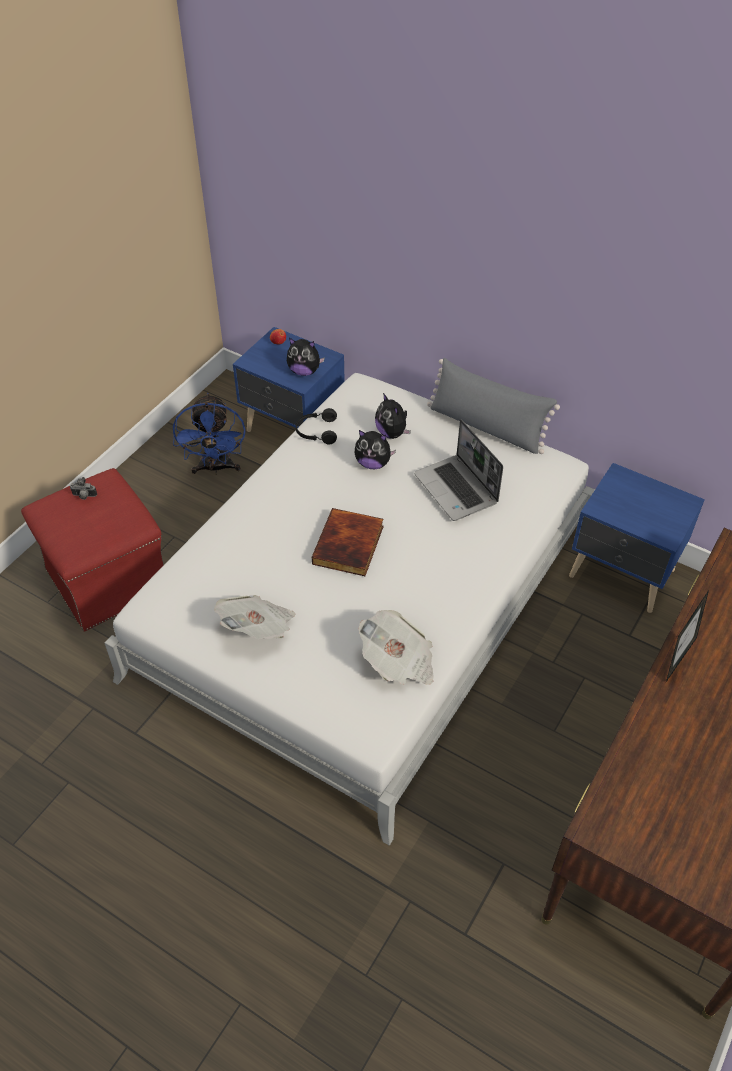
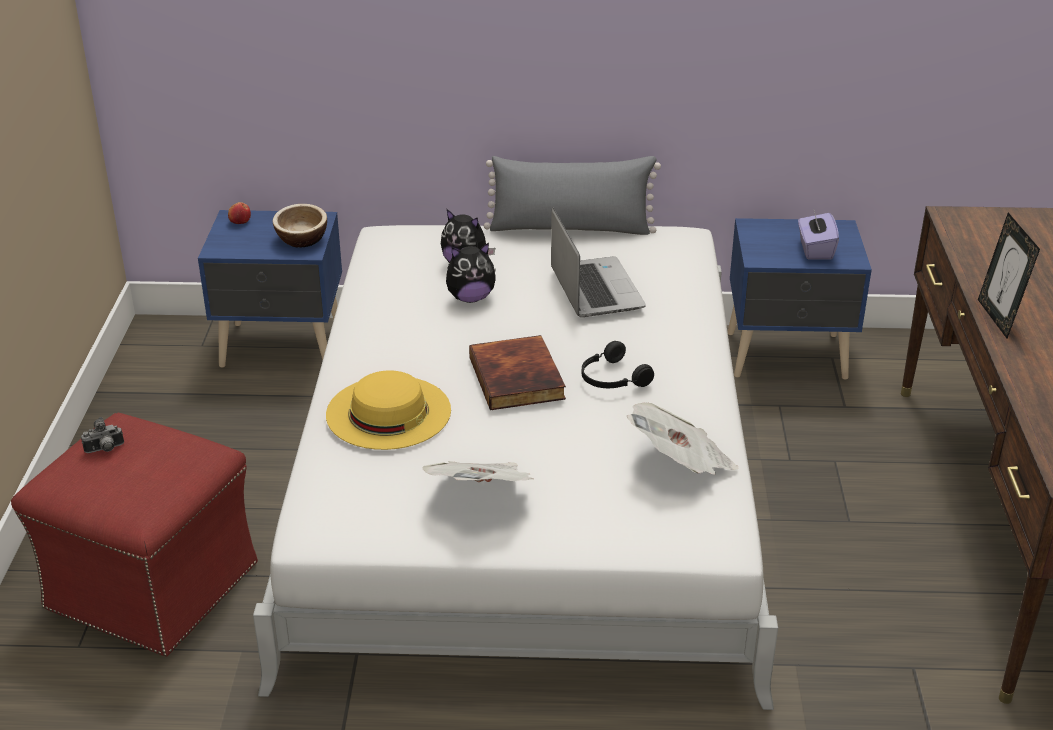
camera: 30 degrees left, 15 degrees down
blue fan [173,393,246,475] -> none
plush toy [287,338,325,376] -> bowl [273,204,327,247]
black headphones [296,408,337,445] -> black headphones moved to [582,341,654,388]
laptop [414,419,503,521] -> laptop turned 135 degrees counterclockwise [551,207,646,317]
none -> yellow hat [326,371,451,450]
none -> purple tissue box [798,210,839,260]

